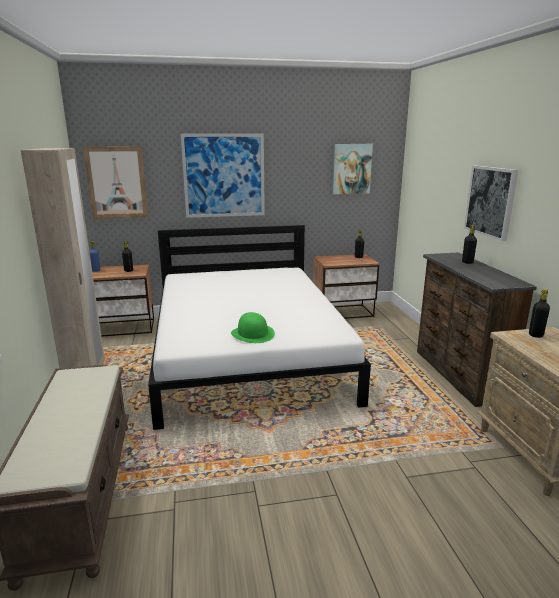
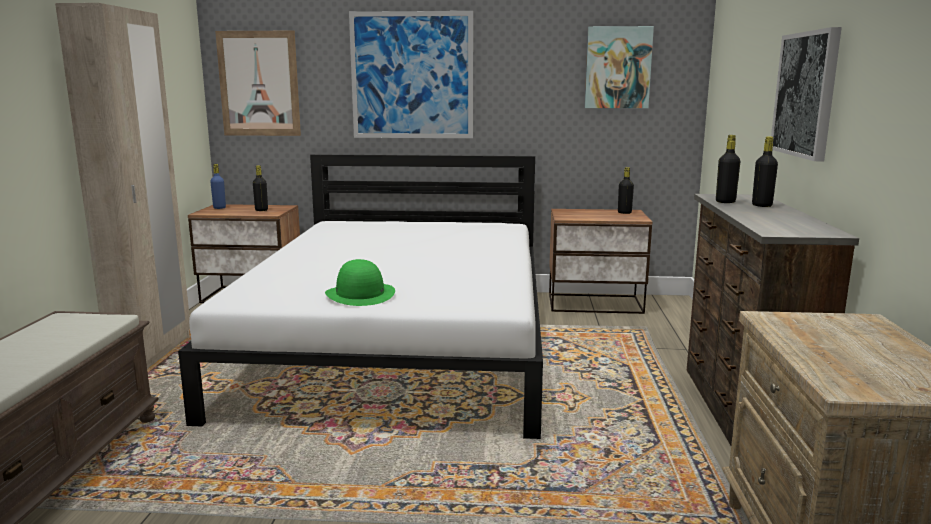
camera: 15 degrees right, 5 degrees down
black bottle [529,289,550,338] -> black bottle moved to [716,135,740,203]

